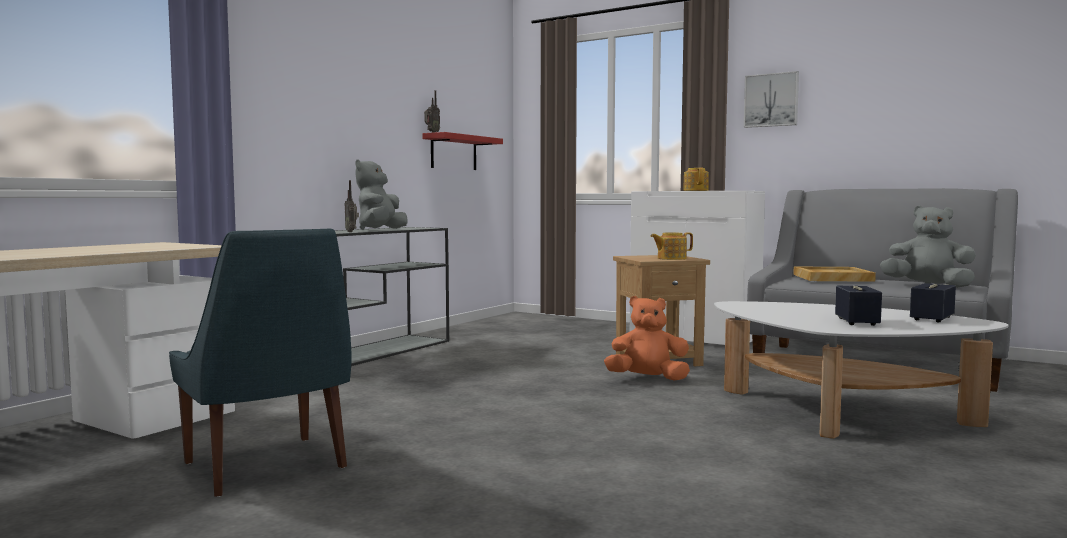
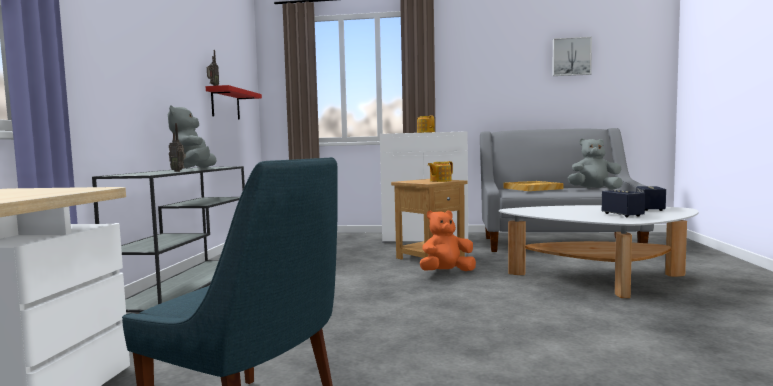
camera: 25 degrees left, 0 degrees up
picture [744,71,799,128] -> picture moved to [552,37,592,76]

